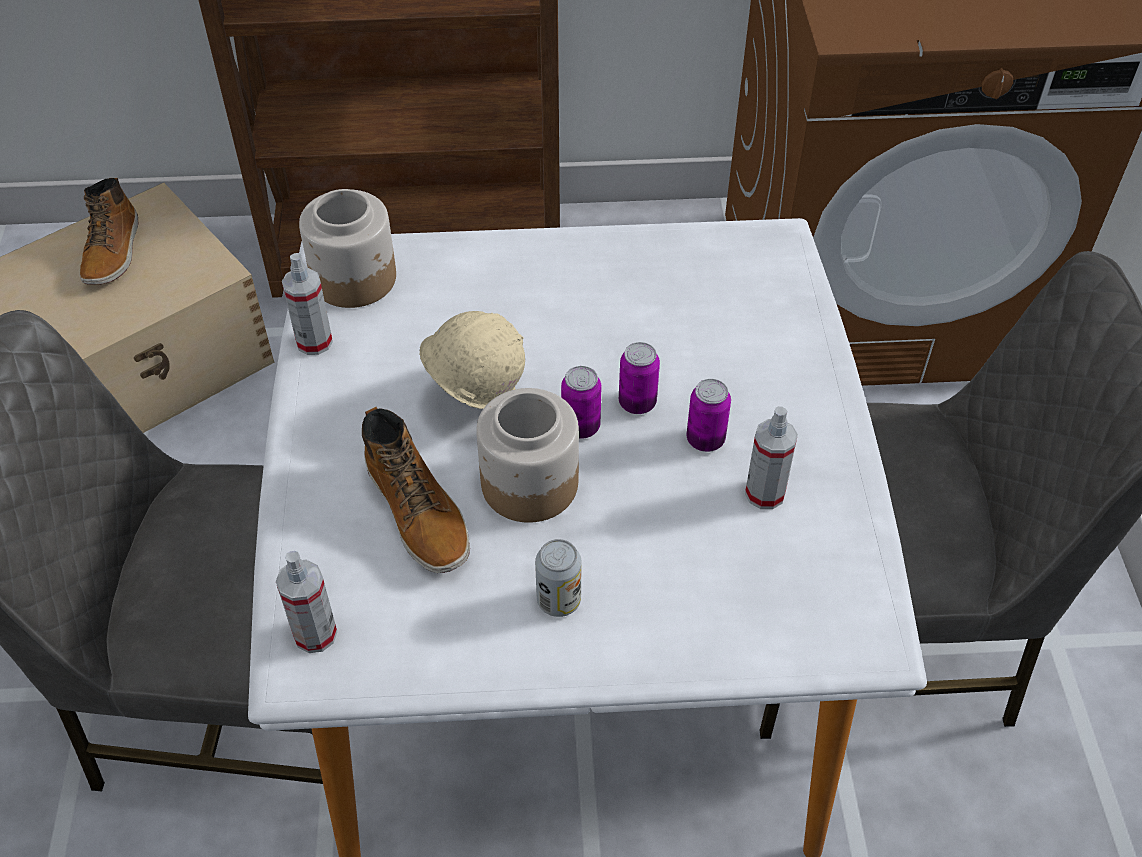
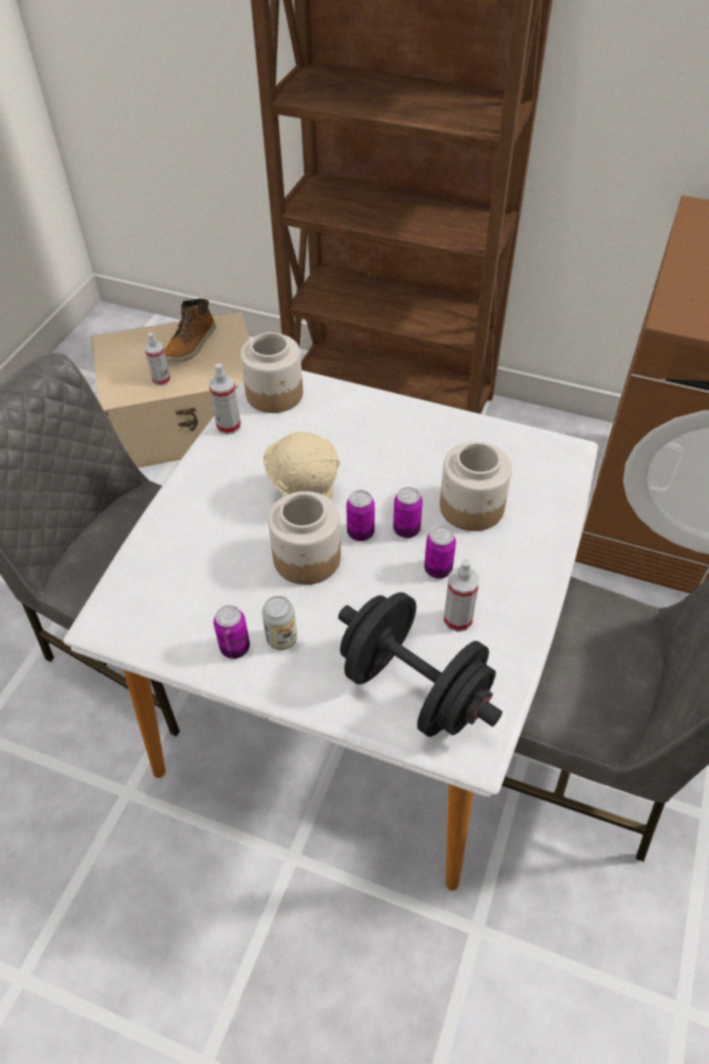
camera: 25 degrees right, 0 degrees up
spray bottle [276,551,337,653] -> spray bottle moved to [145,333,170,386]
boot [362,407,470,573] -> none
none -> can [213,605,250,659]
none -> black dumbbell [338,592,502,737]
none -> jar [440,442,512,531]

